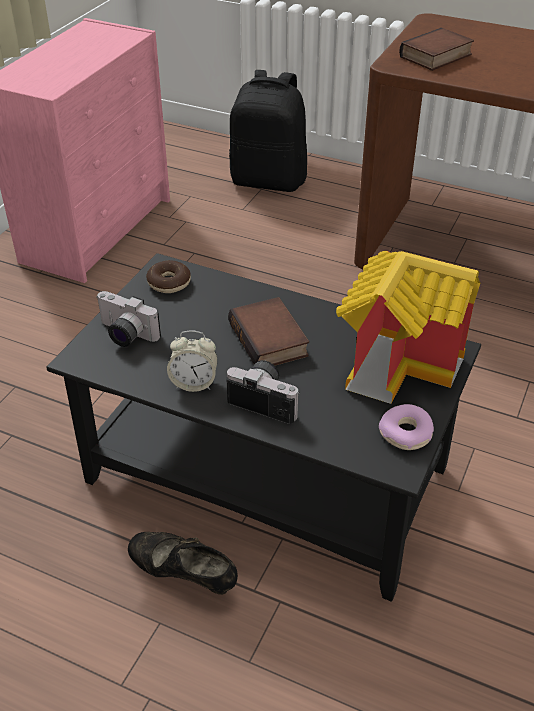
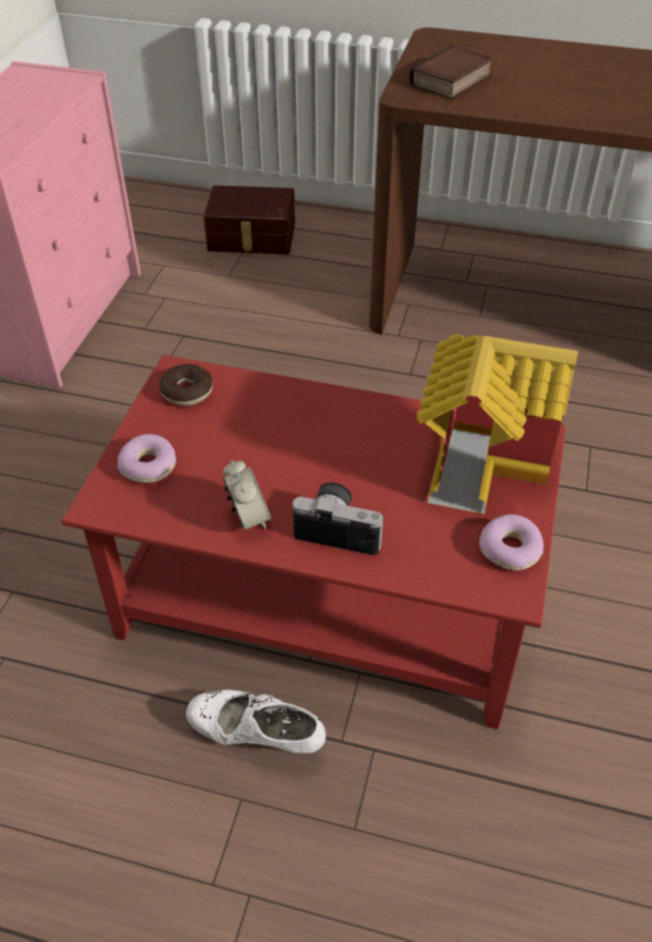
camera: 10 degrees left, 5 degrees up
black coffee table [46,253,481,602] -> red coffee table [62,355,566,729]
camera [96,291,161,347] -> donut [117,434,176,483]
black shoe [128,532,238,595] -> white shoe [186,690,326,754]
alarm clock [167,330,218,392] -> alarm clock turned 105 degrees counterclockwise [223,460,271,530]
book [228,297,309,366] -> none
black backpack [229,70,307,192] -> brown storage box [203,185,295,254]

